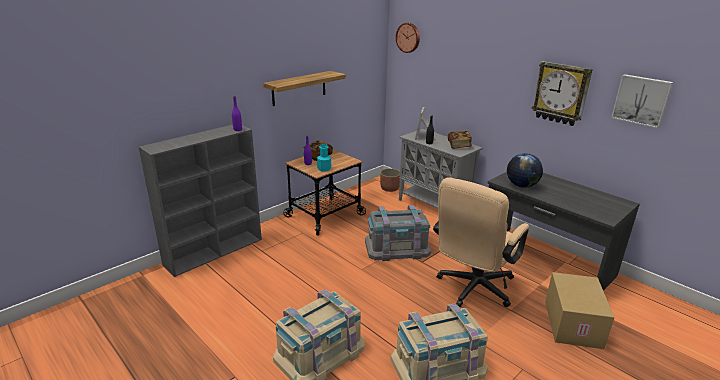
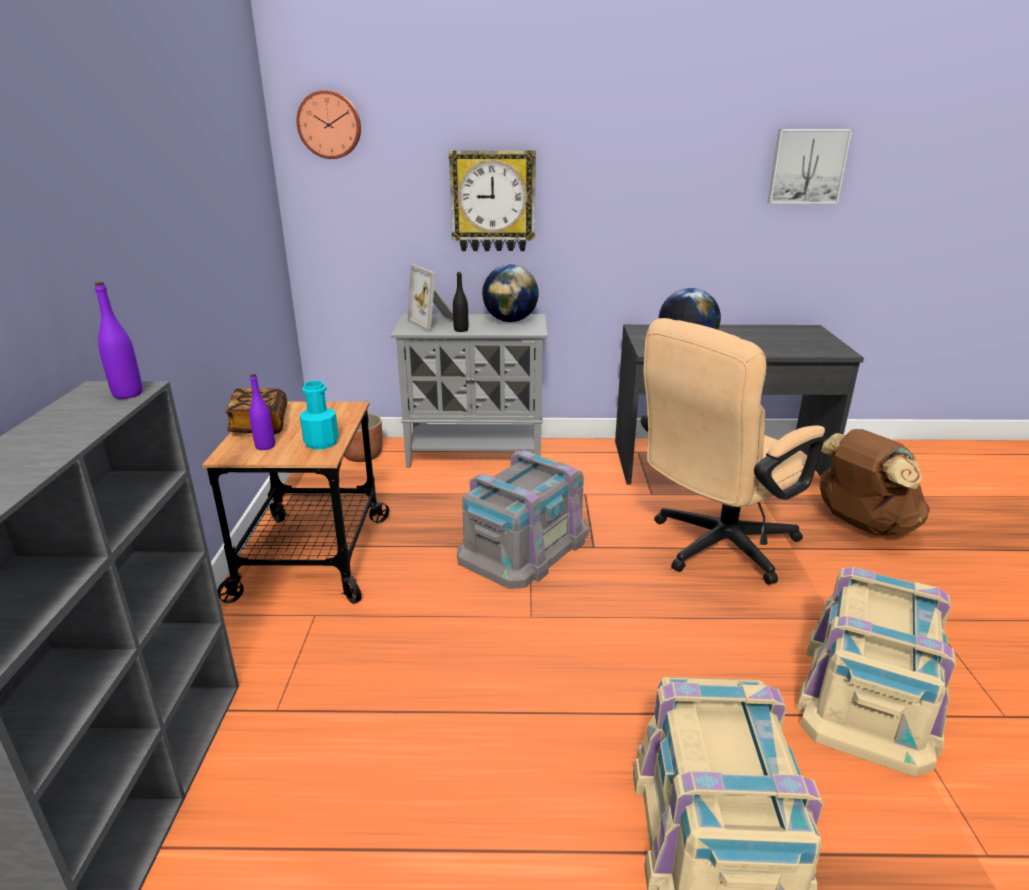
camera: 45 degrees left, 0 degrees up
shelf [263,71,346,106] -> none
beige office chair [433,177,529,307] -> beige office chair turned 60 degrees clockwise [641,318,825,585]
book [448,131,472,149] -> globe [482,264,539,322]
wall clock [532,61,593,126] -> wall clock moved to [449,150,536,251]
cardboard box [545,272,614,349] -> brown backpack [819,429,930,535]

